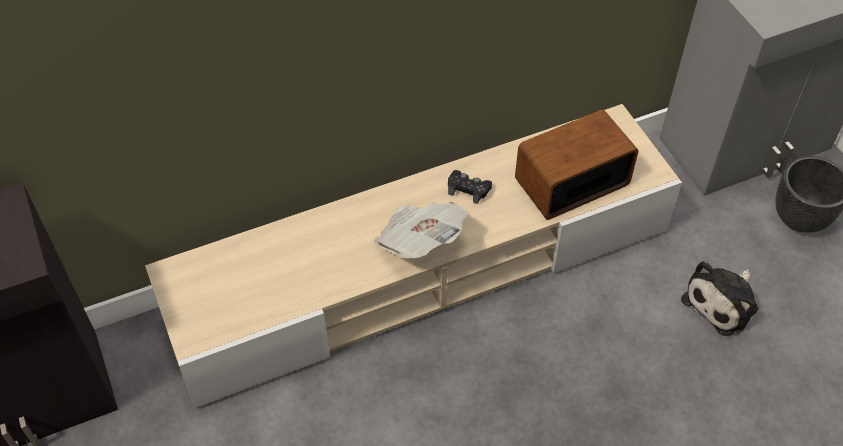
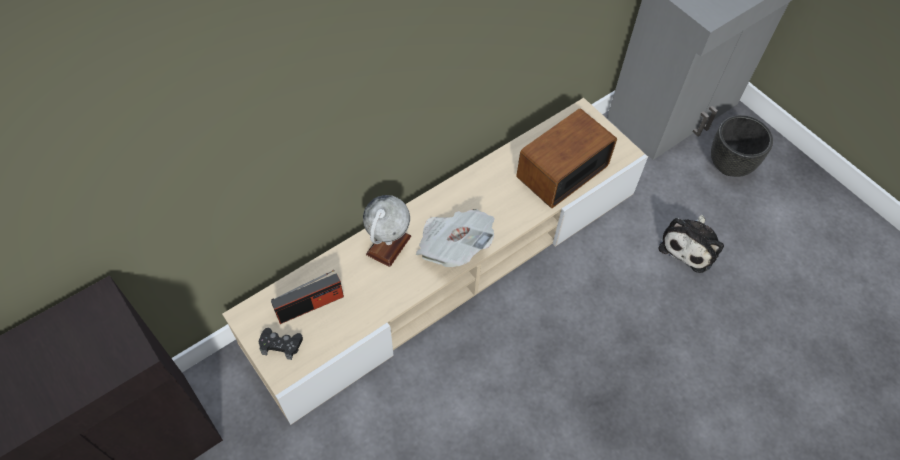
camera: 15 degrees left, 5 degrees up
black game controller [448,170,492,204] -> black game controller moved to [259,328,303,360]
none -> radio [271,270,344,324]
none -> globe [363,195,411,267]

